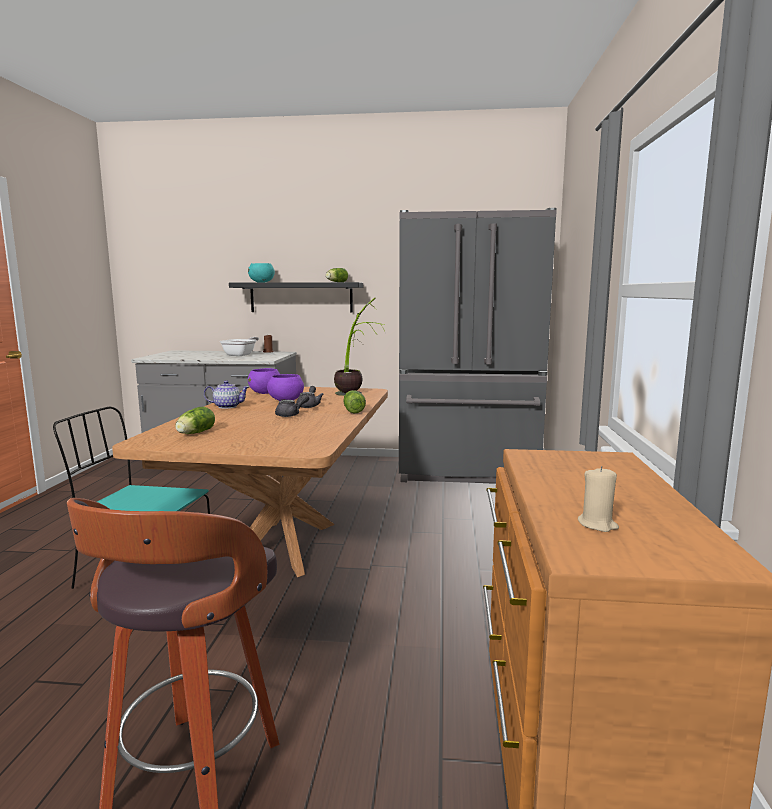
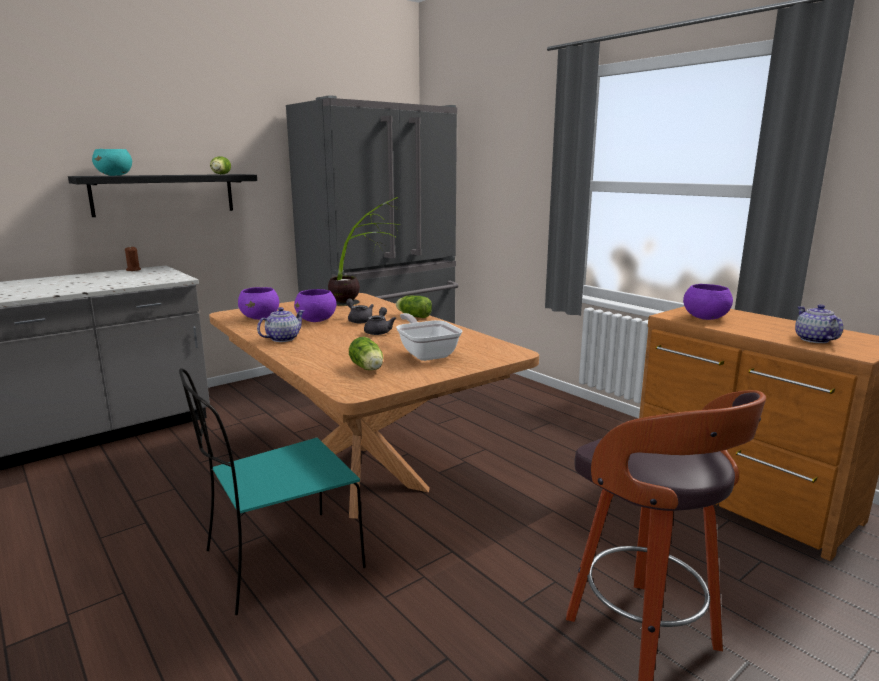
camera: 45 degrees left, 5 degrees up
frying pan [220,337,259,356] -> frying pan moved to [396,313,462,361]
beige candle [578,466,619,532] -> teapot [795,304,843,343]
none -> purple bowl [683,284,733,320]

